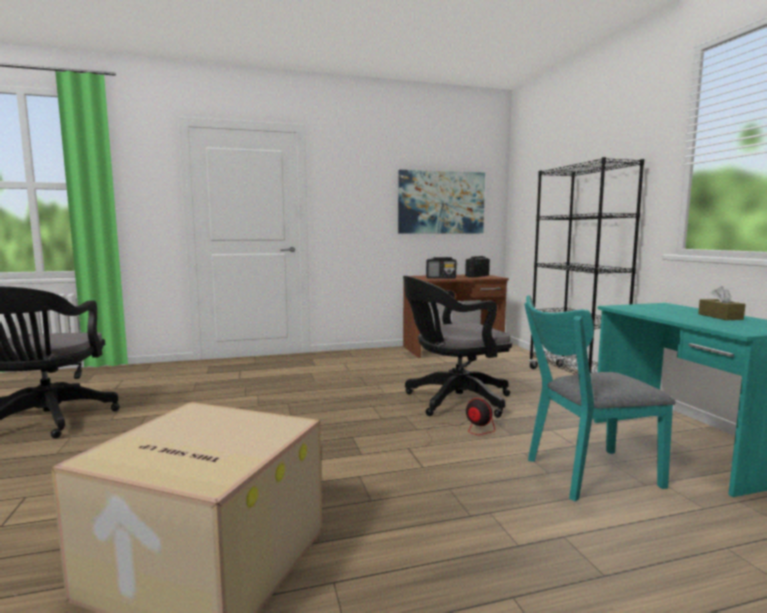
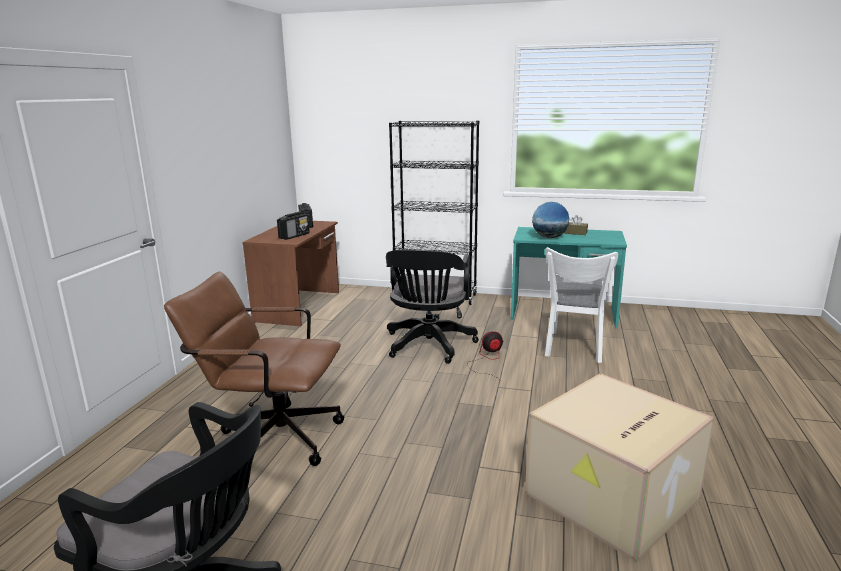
camera: 60 degrees left, 10 degrees up
picture [398,170,485,233] -> none
turquoise chair [524,295,676,501] -> white chair [545,247,618,363]
none -> brown office chair [164,272,345,466]
none -> globe [532,202,569,238]

